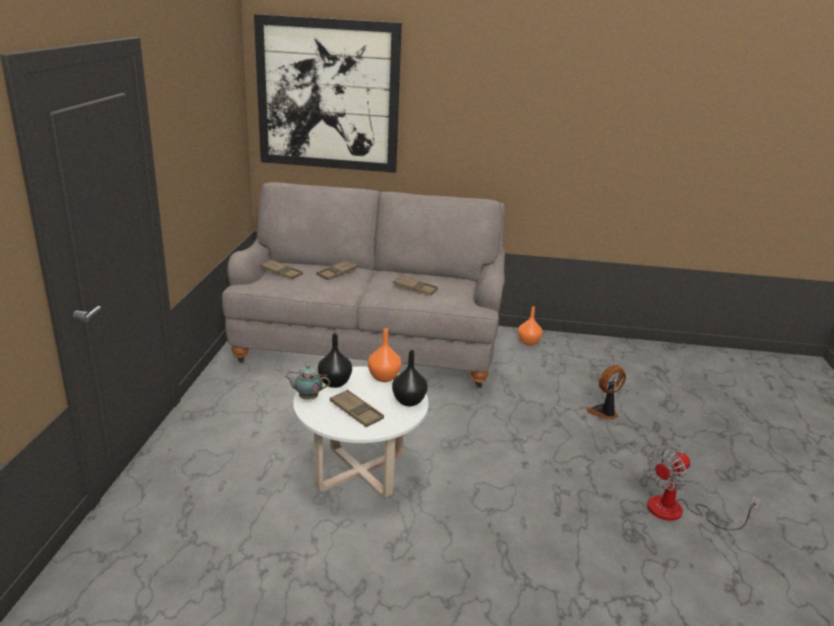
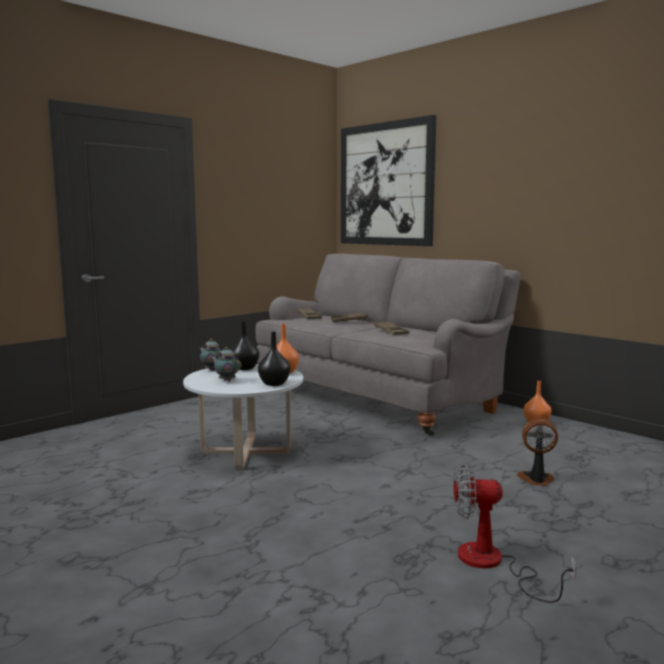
camera: 40 degrees right, 15 degrees down
brown tray [330,389,384,427] -> teapot [212,347,241,381]

